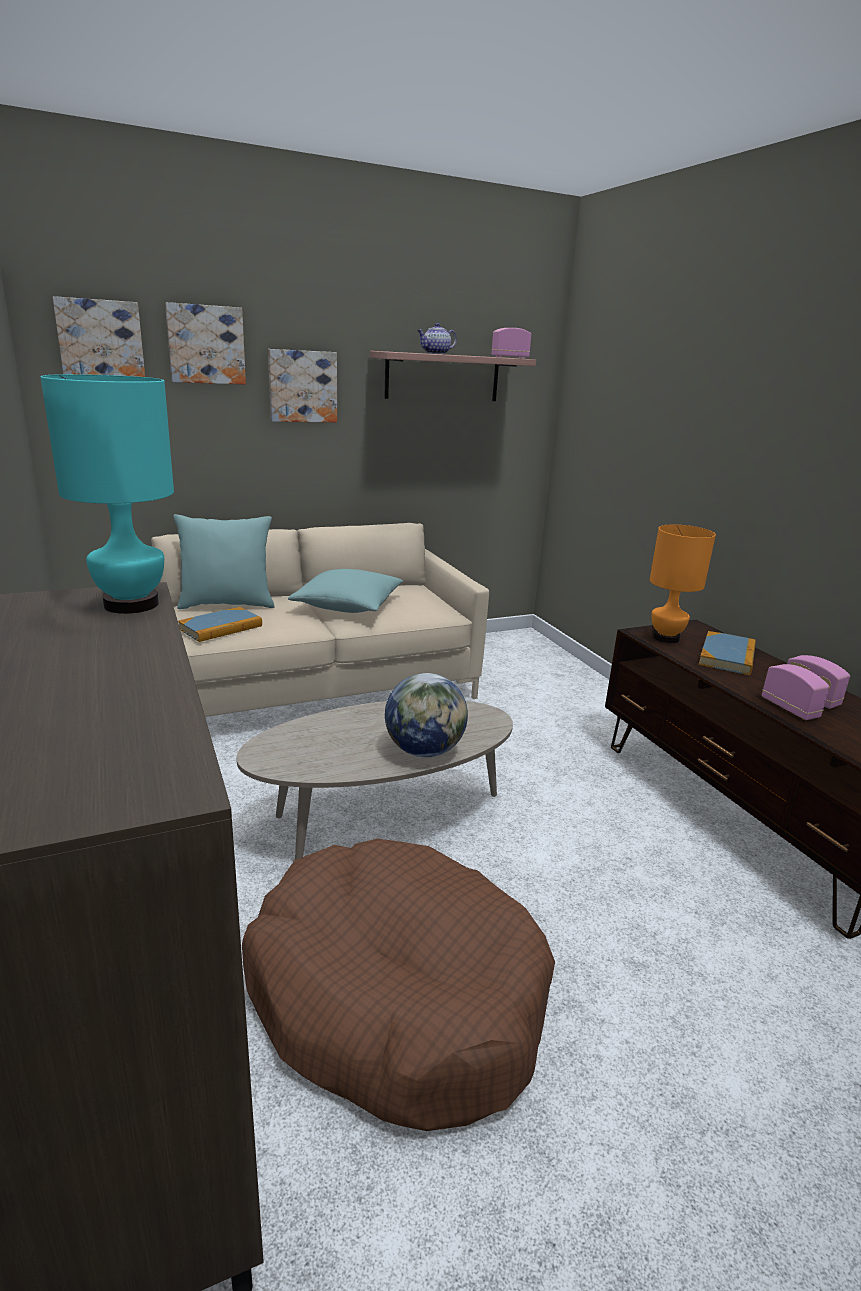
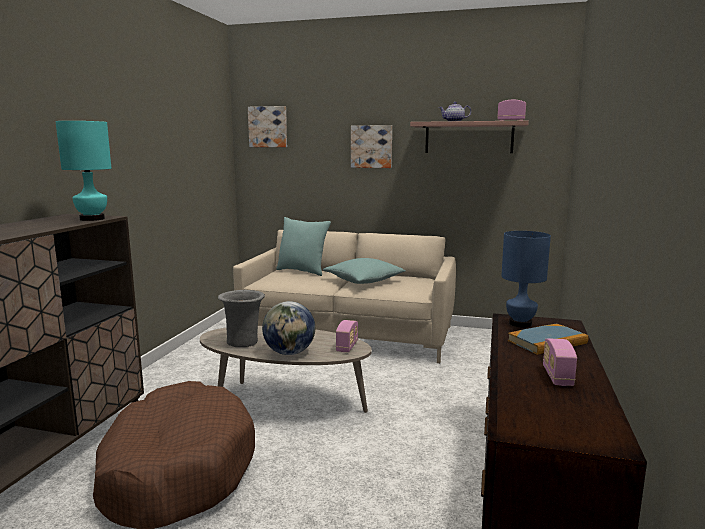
camera: 40 degrees right, 10 degrees down
picture [165,302,246,385] -> none
book [178,607,262,642] -> none
orange table lamp [650,524,716,643] -> blue table lamp [501,231,551,328]
radio [762,664,830,720] -> radio moved to [336,320,358,352]
none -> grey vase [218,290,265,347]

